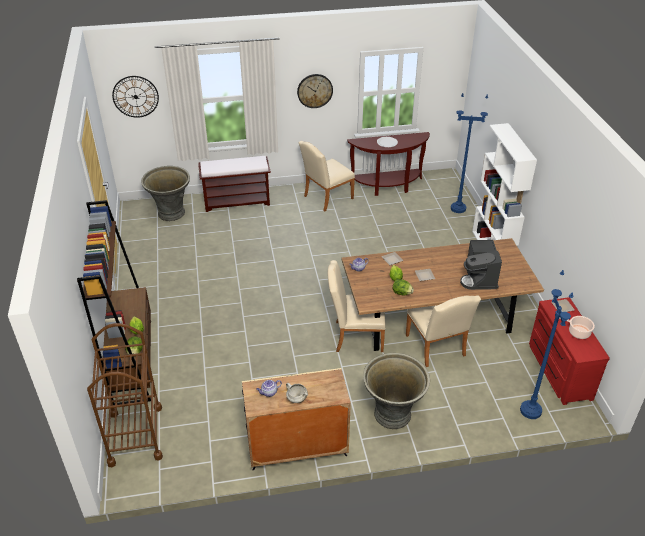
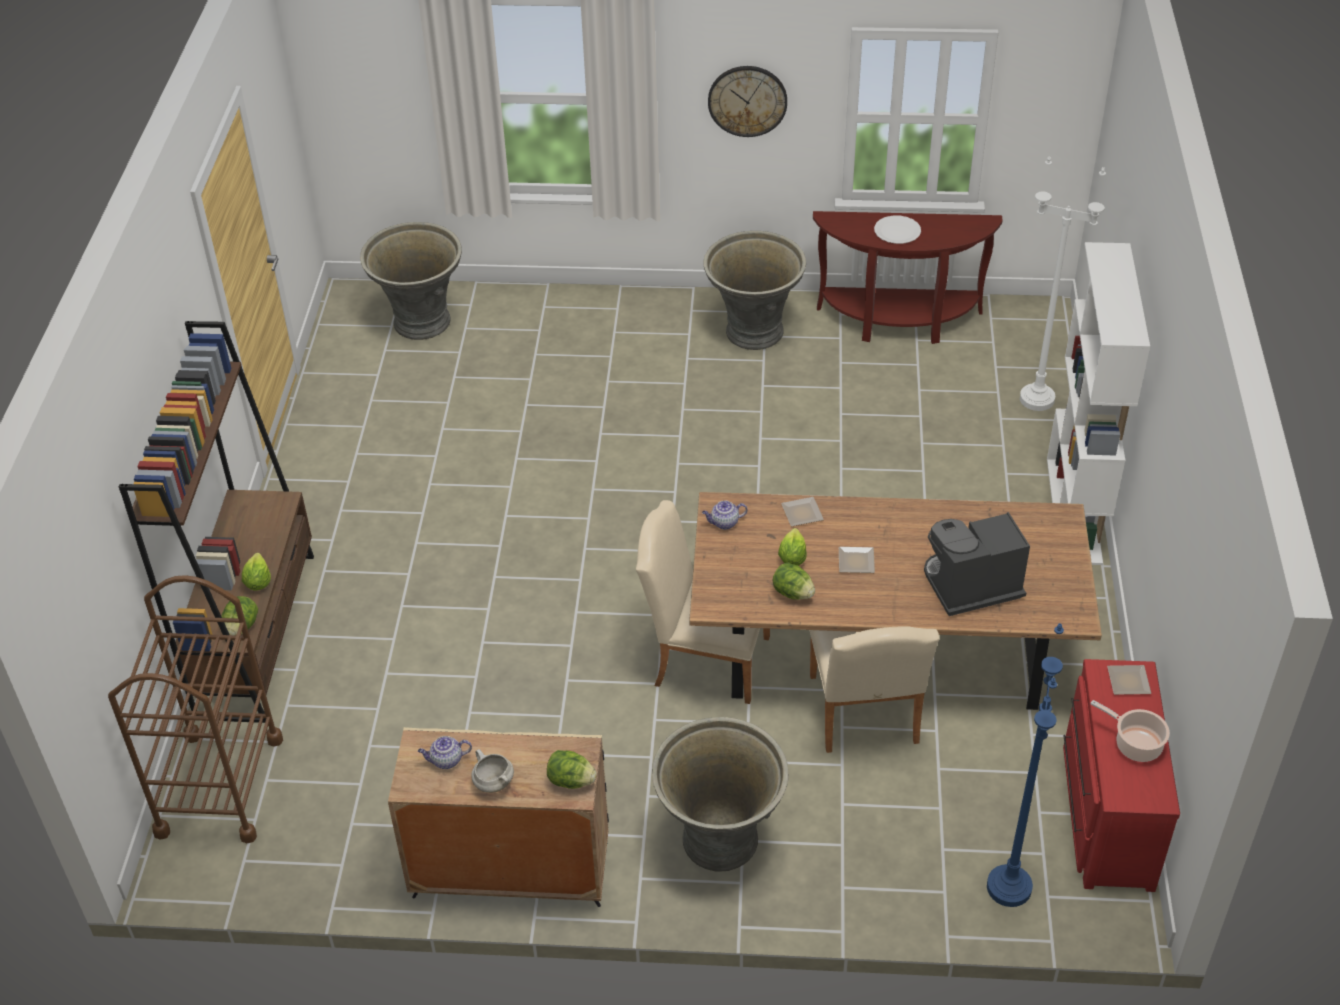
camera: 15 degrees right, 5 degrees up
wall clock [112,76,159,118] -> none
brown bench [198,156,271,212] -> none
beige chair [298,141,355,212] -> grey planter [704,231,806,350]
blue floor lamp [451,93,488,213] -> white floor lamp [1020,157,1106,411]
coffee machine [460,240,502,290] -> coffee machine turned 60 degrees clockwise [924,512,1030,616]
none -> lettuce [547,750,597,789]

